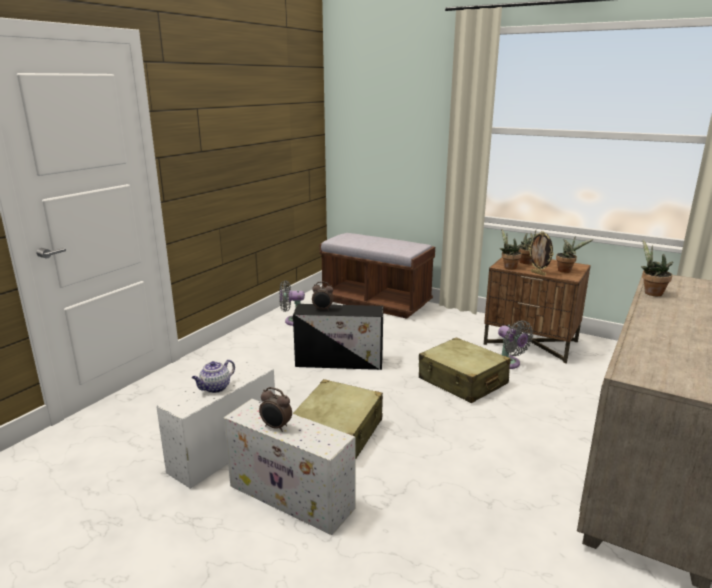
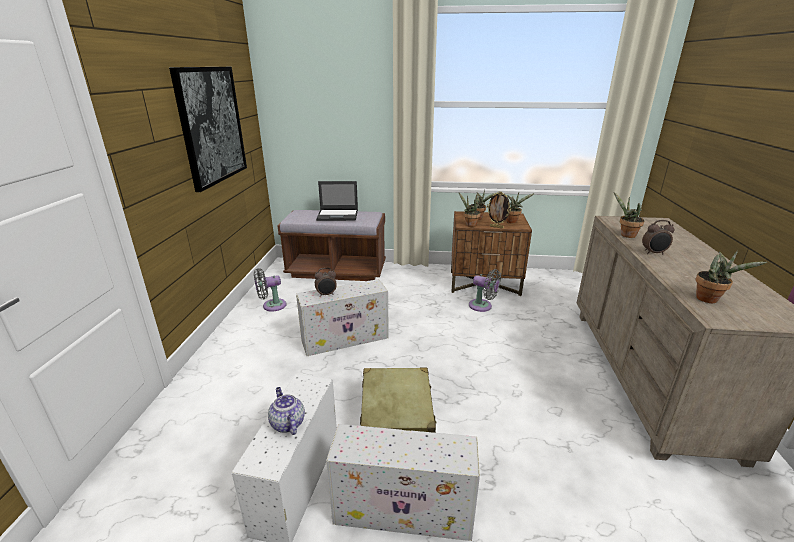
camera: 25 degrees left, 5 degrees up
teapot [192,360,235,393] -> teapot turned 135 degrees clockwise [268,387,305,435]
alarm clock [259,387,292,432] -> alarm clock moved to [642,220,675,254]
black storage box [293,304,383,370] -> white storage box [296,279,389,356]
beige suitcase [419,337,511,403] -> none
none -> picture [169,67,247,192]
none -> laptop [316,181,358,221]
none -> potted plant [695,250,767,303]

